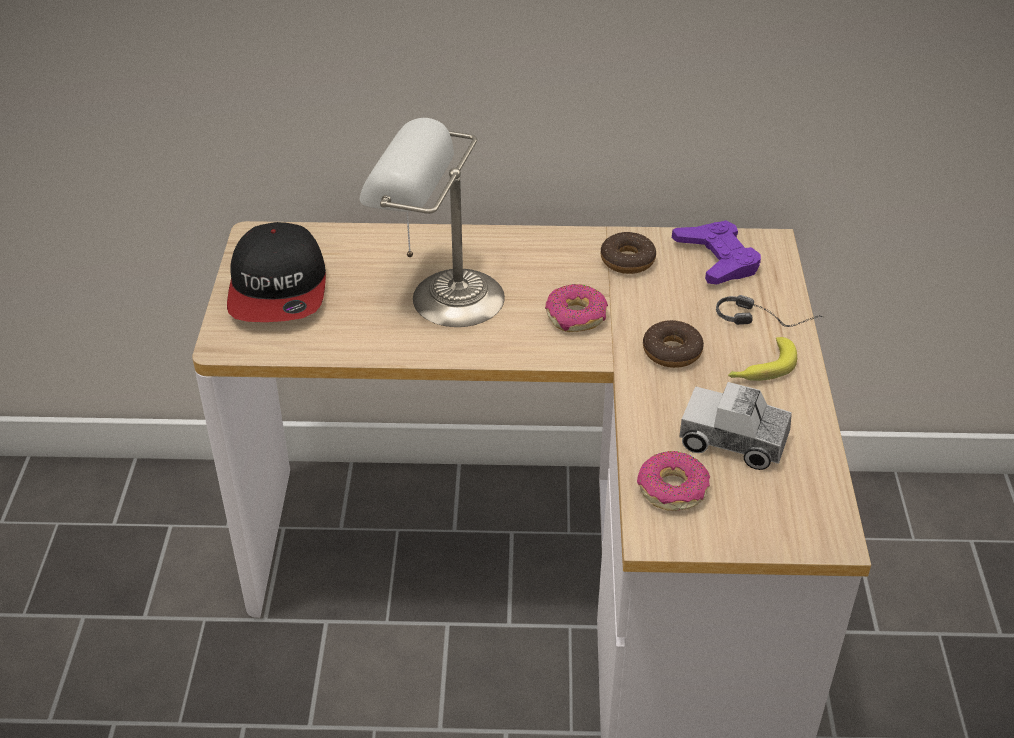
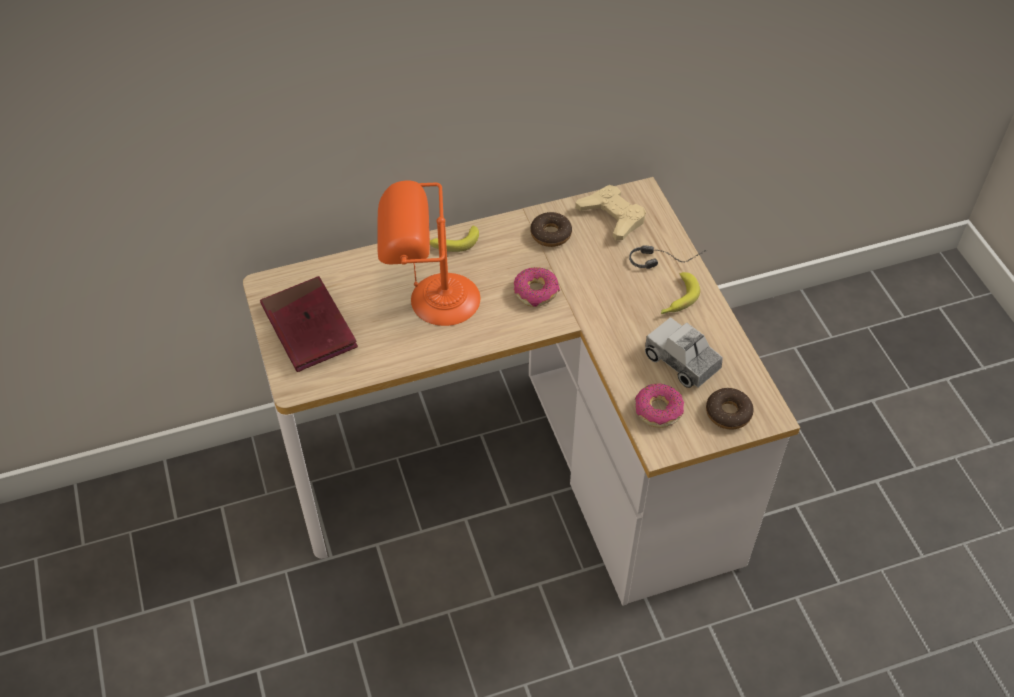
camera: 20 degrees left, 10 degrees up
cap [227,222,326,322] -> red book [260,276,358,372]
white table lamp [360,118,505,327] -> orange table lamp [377,180,480,326]
donut [643,320,704,368] -> donut moved to [706,388,753,430]
purple game controller [672,220,761,284] -> beige game controller [575,185,646,241]
toy truck [679,382,792,470] -> toy truck turned 45 degrees clockwise [645,317,723,388]
none -> banana [430,226,479,252]

